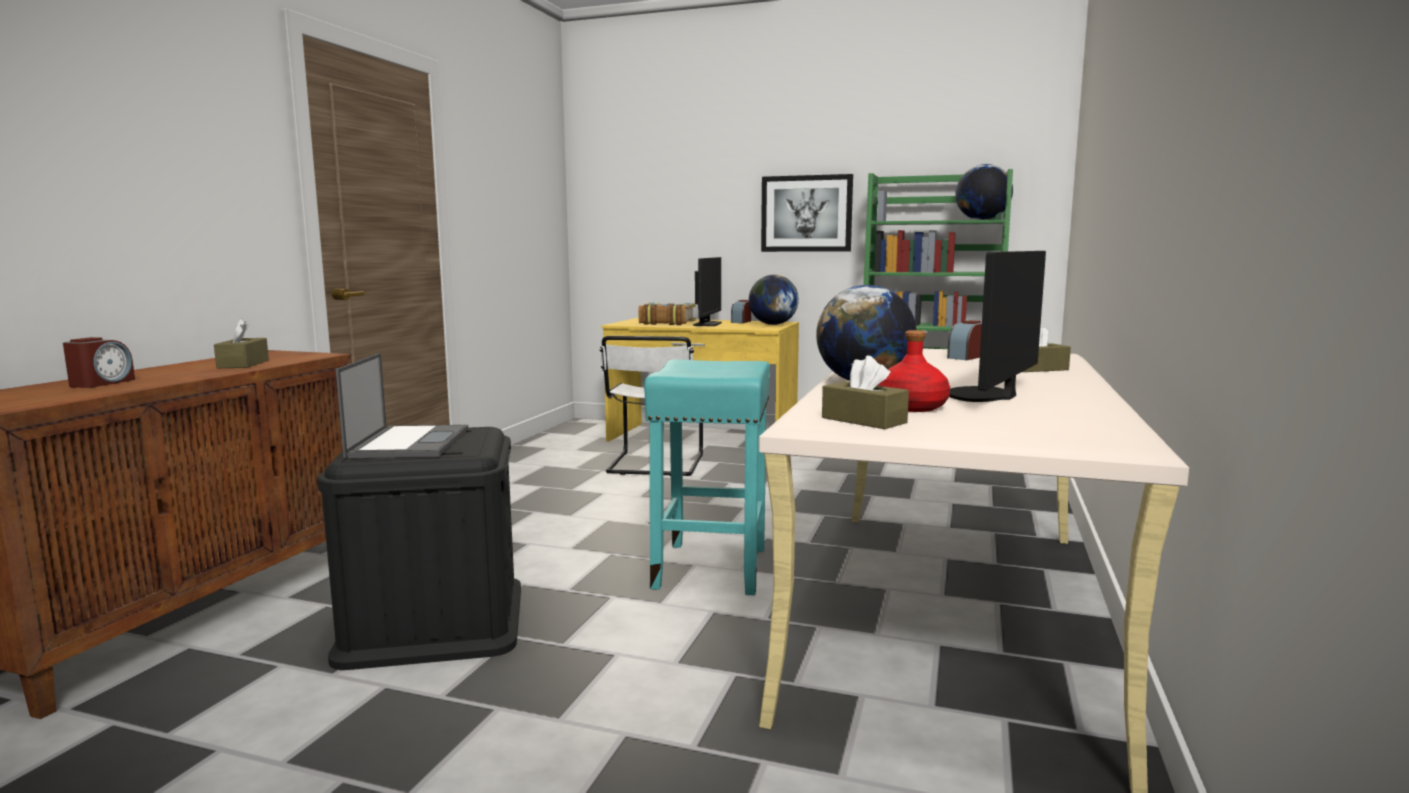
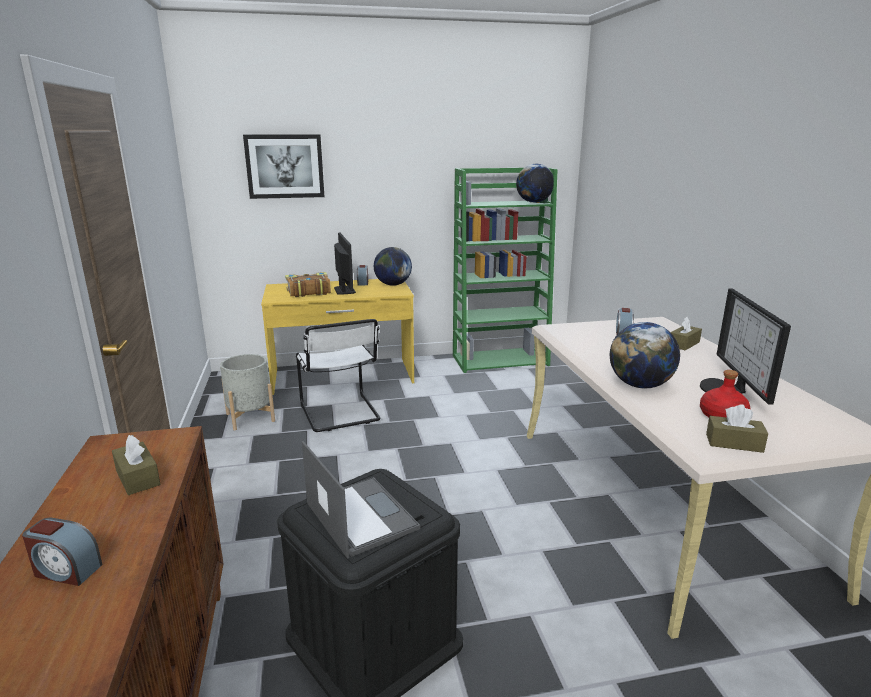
camera: 30 degrees left, 10 degrees up
alarm clock [63,337,135,388] -> alarm clock turned 120 degrees clockwise [22,517,102,586]
turquoise stool [644,360,770,595] -> none
picture [761,174,853,252] -> picture moved to [243,134,324,199]
none -> grey planter [220,354,275,430]

